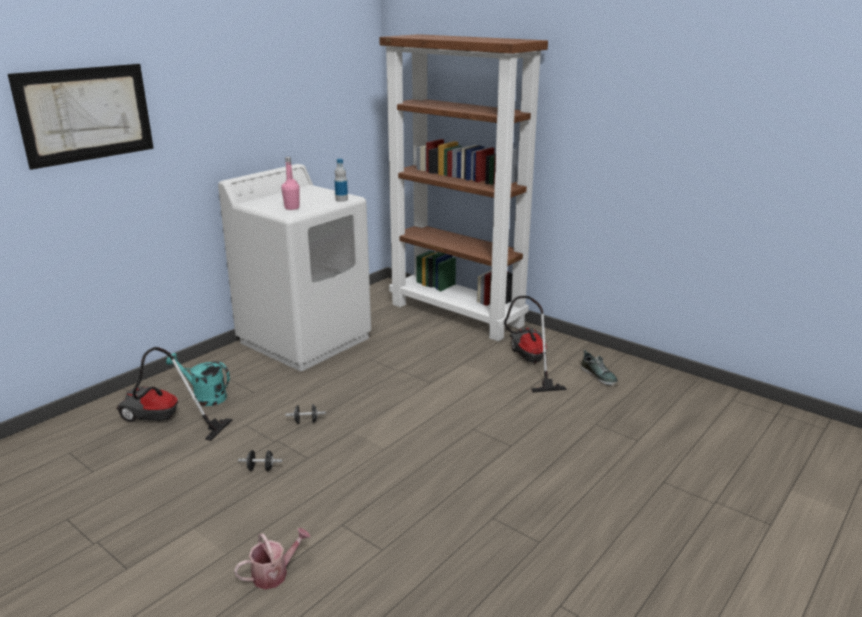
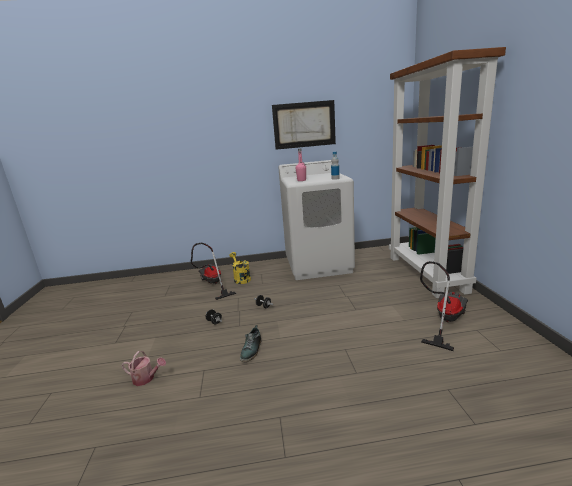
camera: 45 degrees right, 5 degrees down
picture [8,64,154,170] -> picture moved to [272,100,336,150]
turquoise watering can [166,353,230,406] -> yellow watering can [229,252,251,284]
shoe [581,350,618,386] -> shoe moved to [240,325,261,362]

